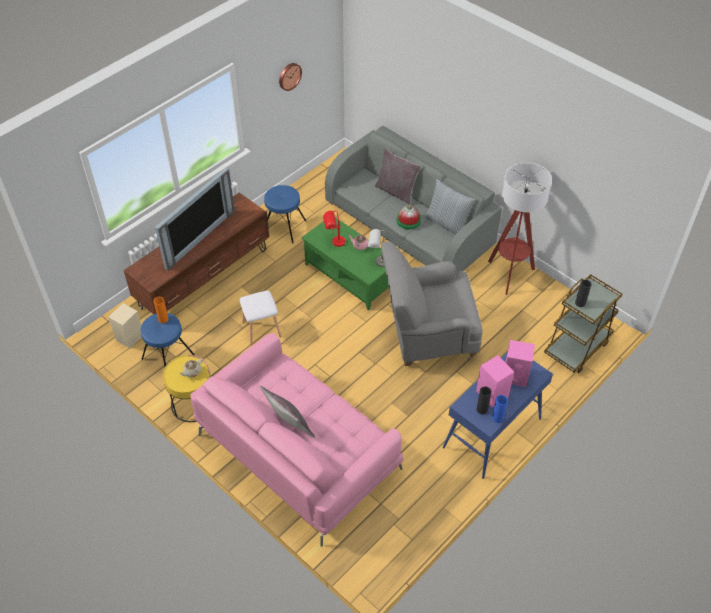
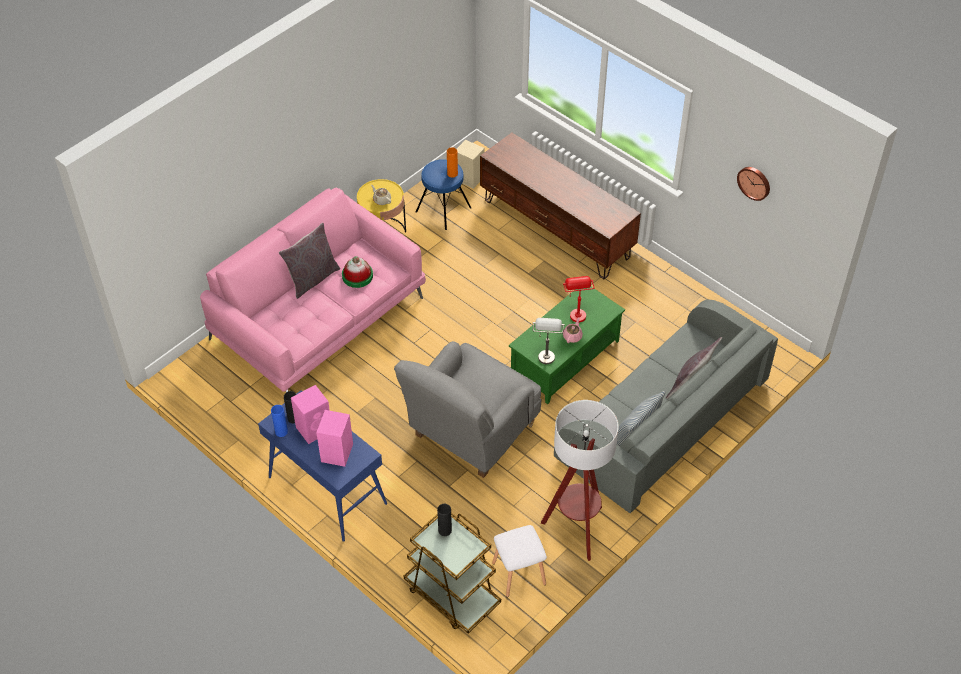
camera: 90 degrees right, 0 degrees up
television [155,168,235,271] -> none
white stool [239,291,281,345] -> white stool moved to [492,525,547,597]
blue stool [264,185,306,243] -> none
grey armchair [381,242,483,366] -> grey armchair turned 135 degrees counterclockwise [394,341,541,478]
hat [397,204,421,230] -> hat moved to [342,256,373,288]

